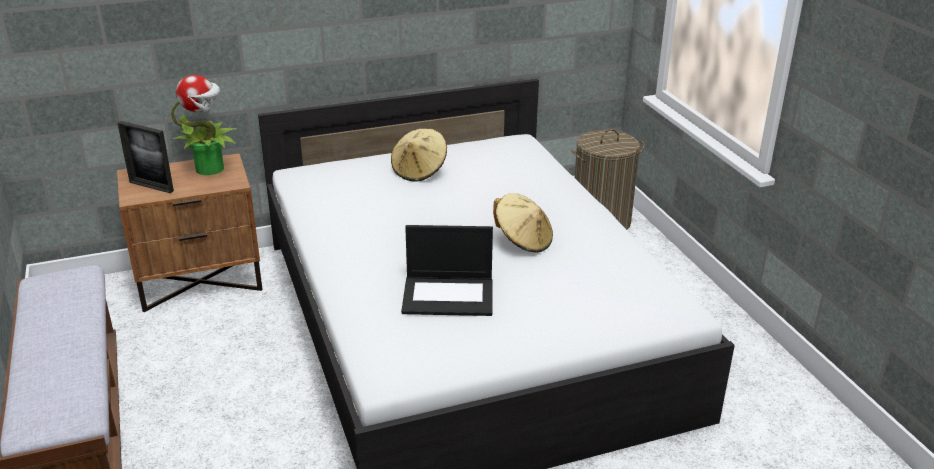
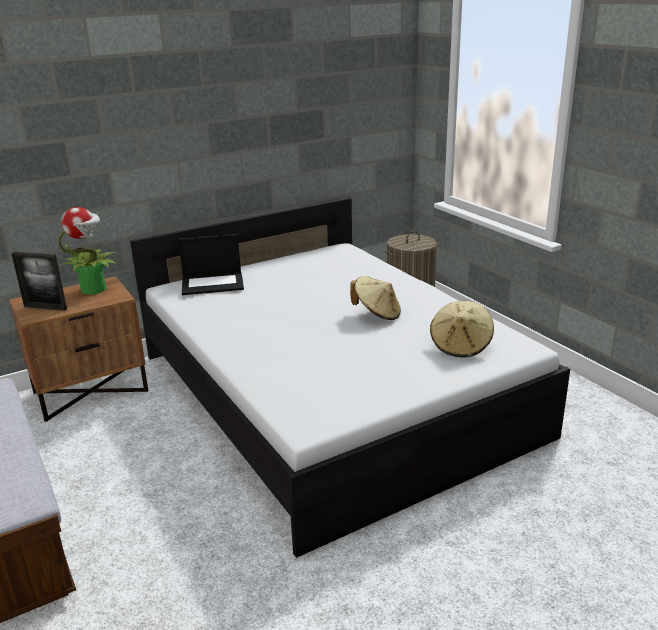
camera: 10 degrees left, 5 degrees down
beige hat [391,128,447,182] -> beige hat moved to [430,300,494,358]
laptop [401,225,493,316] -> laptop moved to [178,234,244,295]

